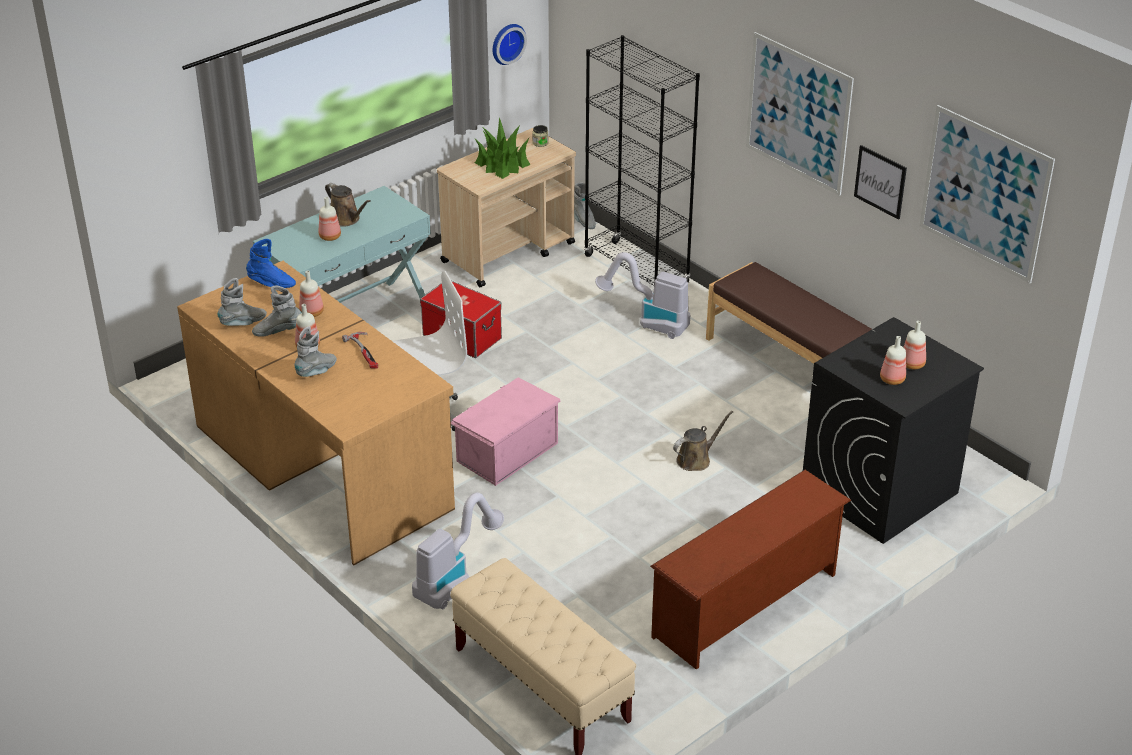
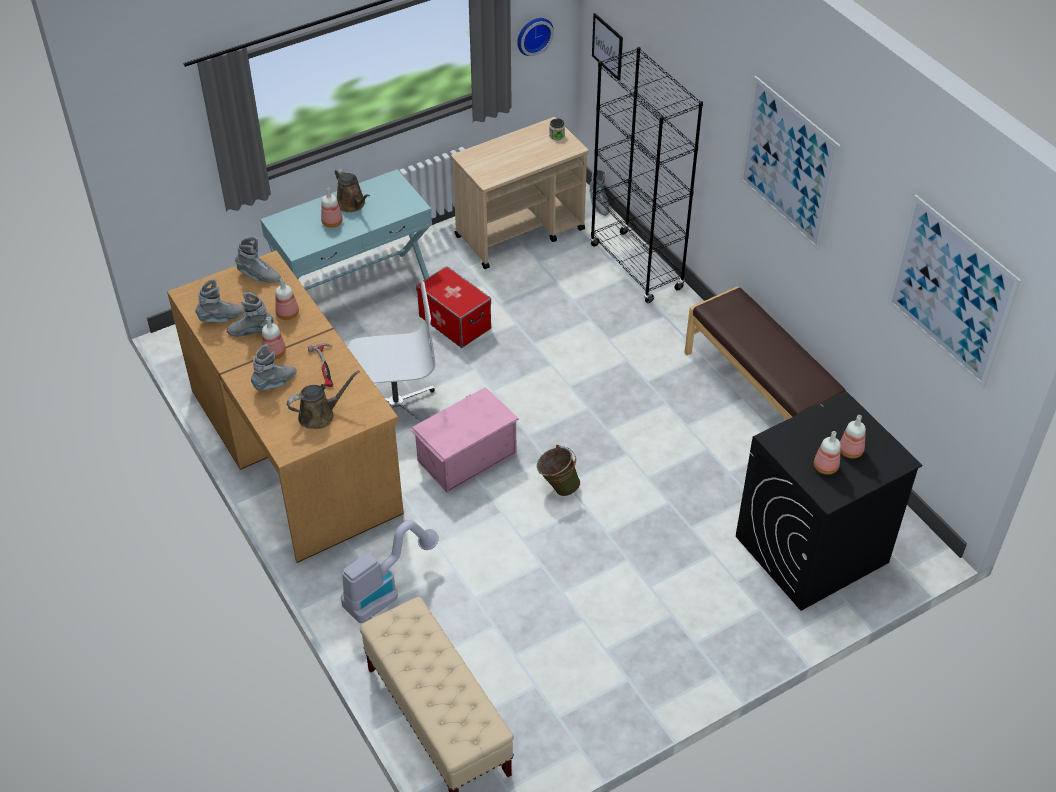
camera: 10 degrees right, 10 degrees up
blue boot [246,239,296,288] -> grey boot [235,236,281,283]
potted plant [474,117,531,179] -> none
vacuum cleaner [595,252,690,339] -> none
brown shoe rack [650,470,851,670] -> none
brown watering can [673,411,733,471] -> brown watering can moved to [287,370,360,429]
picture [854,145,907,220] -> picture moved to [592,13,623,81]
none -> green bucket [537,445,580,496]

